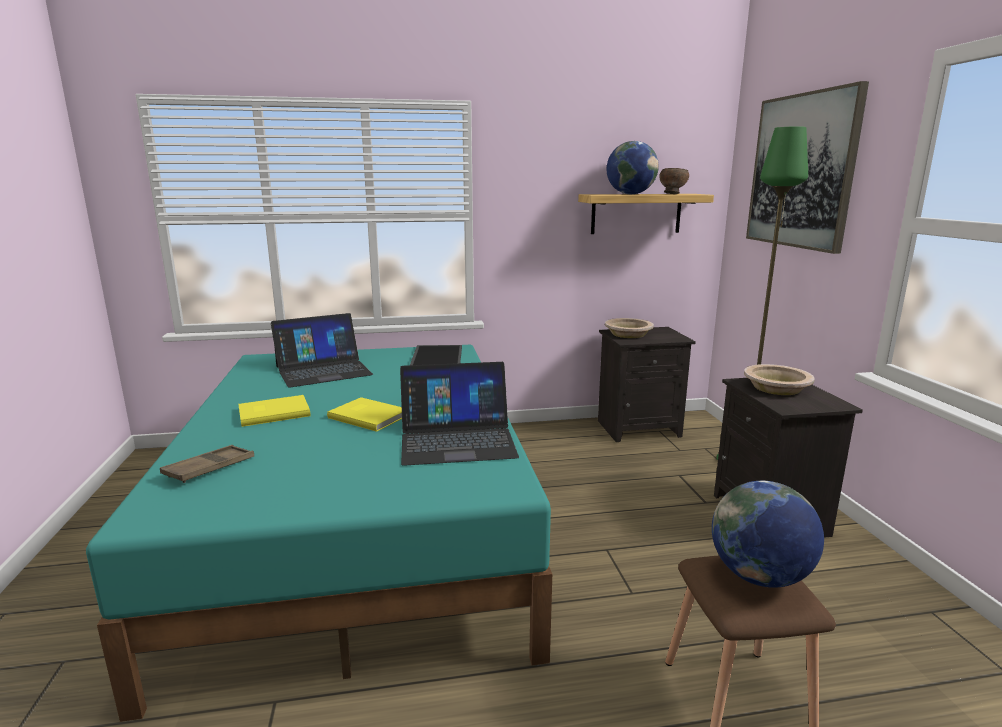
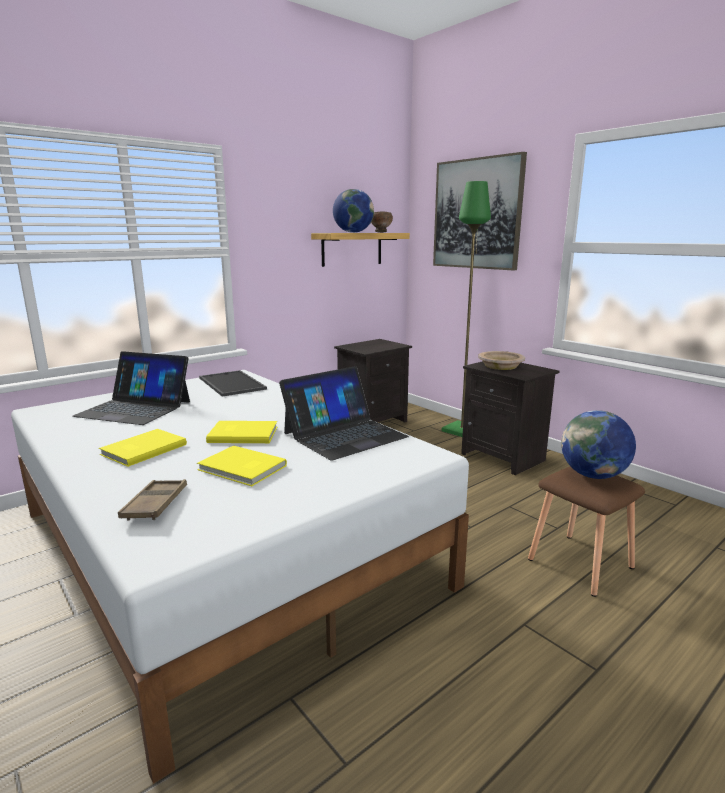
camera: 30 degrees left, 0 degrees up
turquoise bed [86,345,552,722] -> white bed [11,370,469,784]
laptop [271,313,373,388] -> laptop turned 75 degrees clockwise [72,351,190,425]
beige bowl [605,318,654,338] -> none
none -> yellow book [197,446,287,486]

